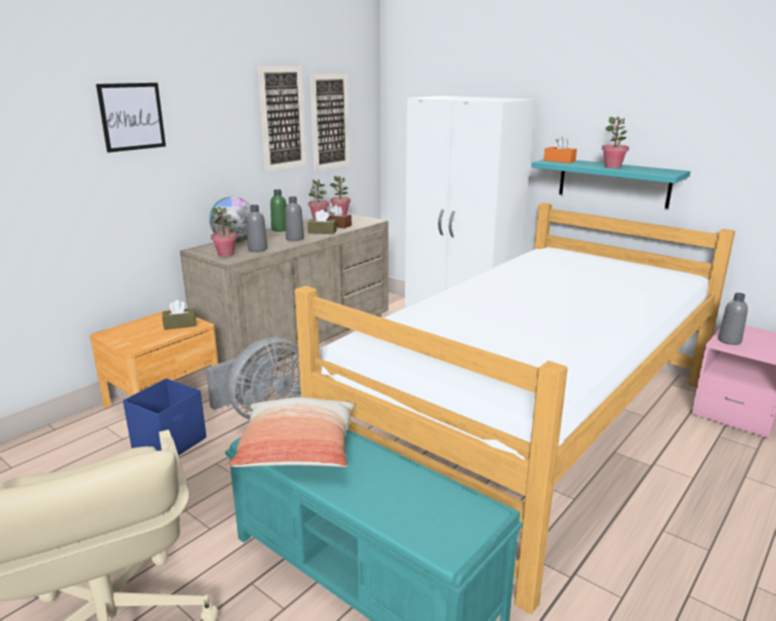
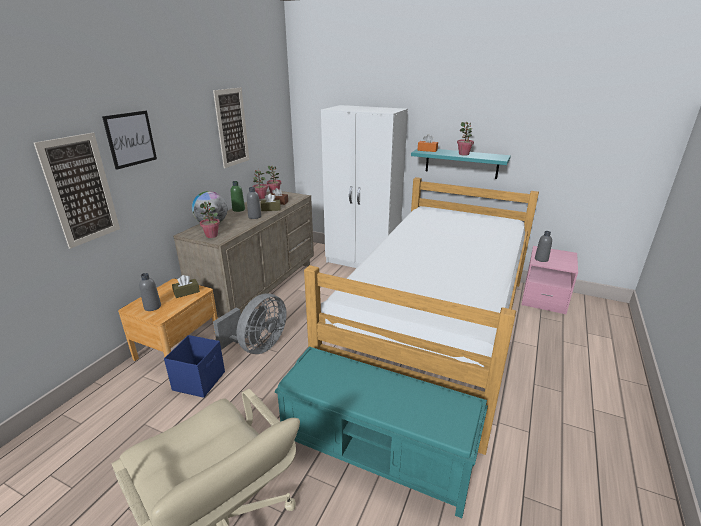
camera: 15 degrees left, 5 degrees up
pillow [227,397,355,467] -> none
grey bottle [247,205,268,252] -> grey bottle moved to [139,273,161,311]
picture [310,73,350,171] -> picture moved to [34,133,120,249]

